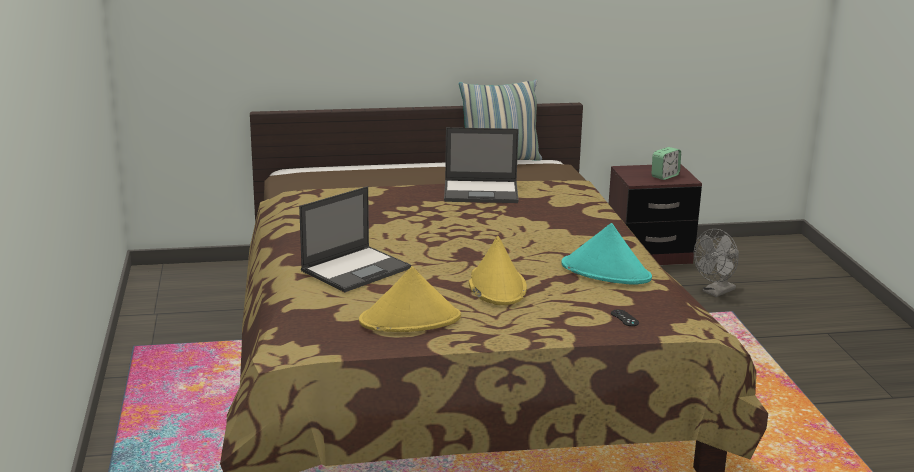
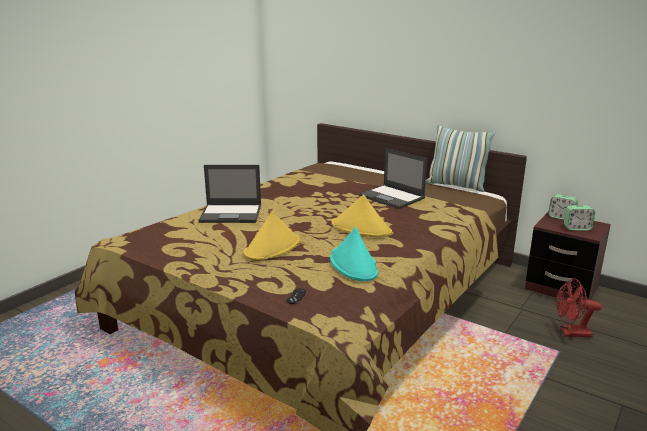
camera: 45 degrees right, 0 degrees up
yellow hat [359,267,461,332] -> yellow hat moved to [331,195,392,238]
grey fan [694,229,739,297] -> red fan [556,278,602,337]
none -> alarm clock [548,194,578,220]

